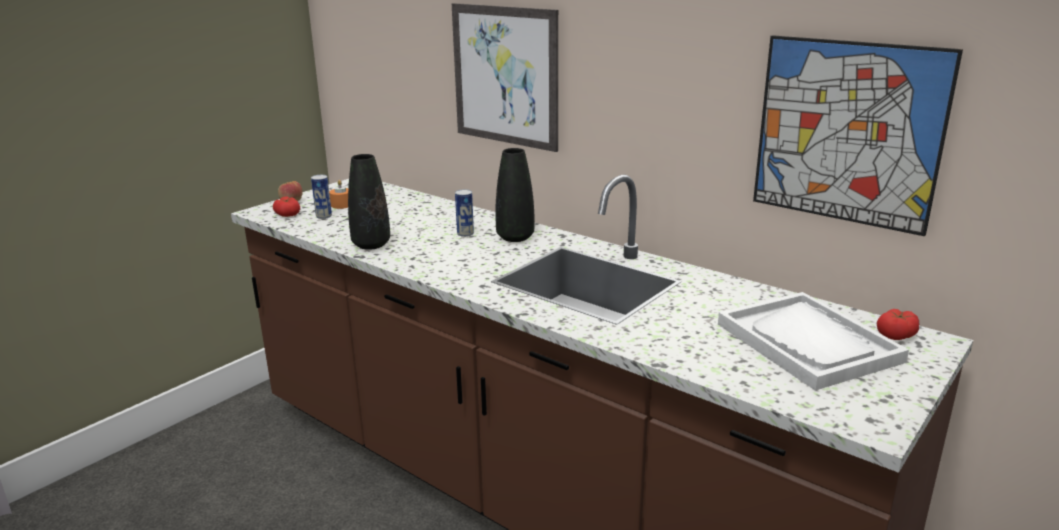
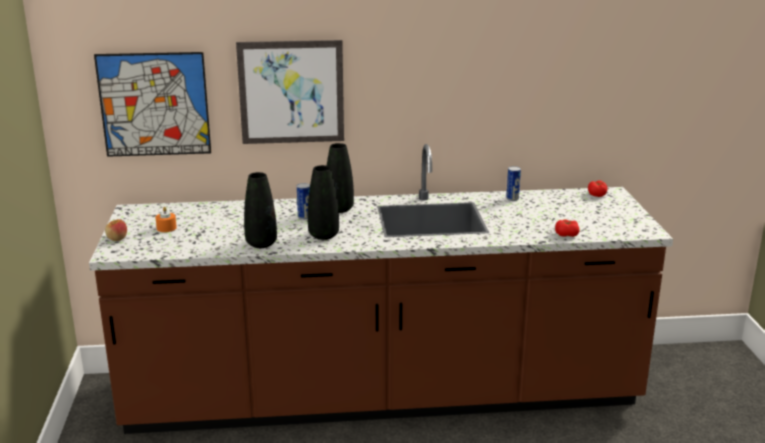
camera: 45 degrees left, 0 degrees up
tomato [273,197,300,217] -> tomato moved to [555,219,580,237]
can [311,175,332,219] -> can moved to [506,166,521,201]
white tray [718,292,909,390] -> none
picture [753,35,963,236] -> picture moved to [94,52,211,157]
none -> black vase [308,165,339,240]

